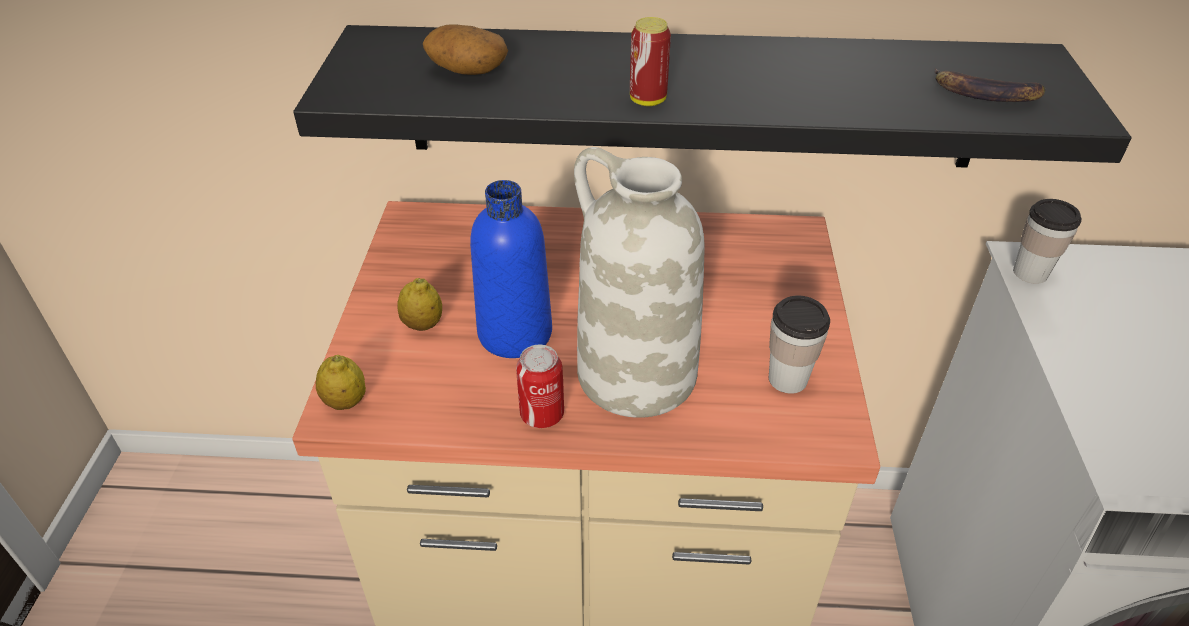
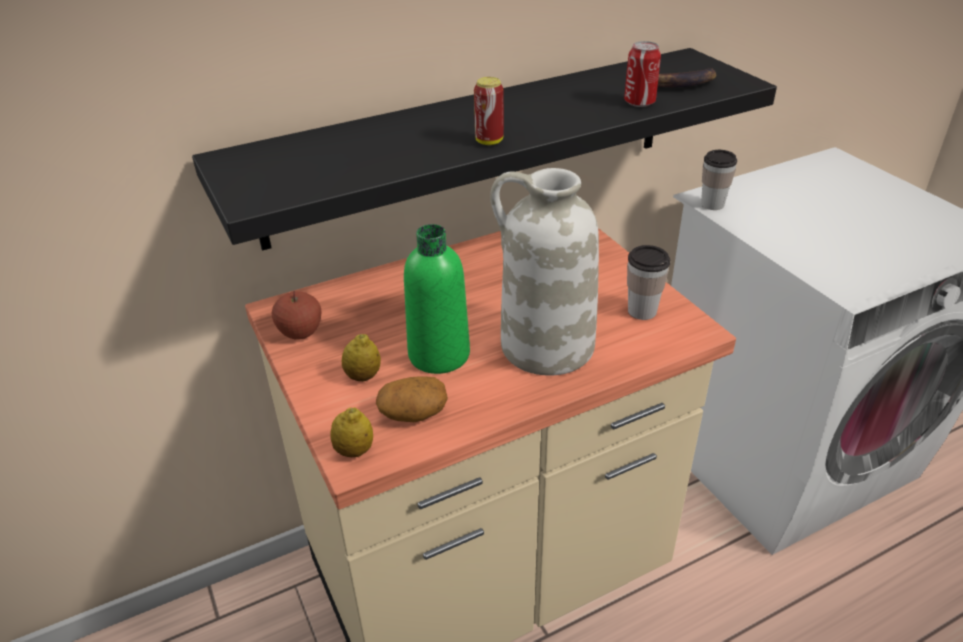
camera: 30 degrees left, 5 degrees down
potato [423,24,508,75] -> potato moved to [376,376,448,422]
blue bottle [470,180,552,358] -> green bottle [404,224,470,374]
can [516,345,564,428] -> can moved to [624,41,661,107]
none -> apple [272,291,321,339]

